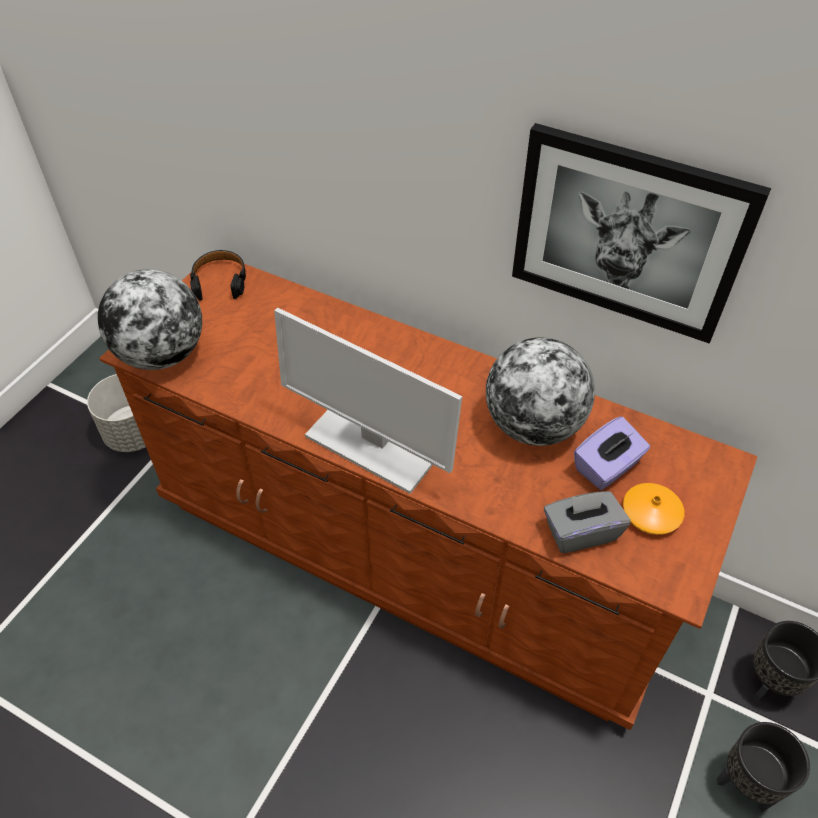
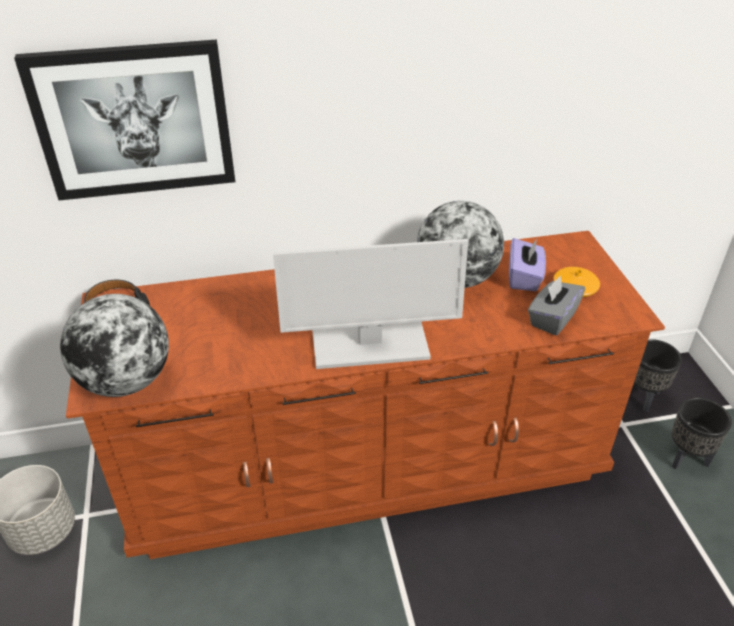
camera: 40 degrees left, 10 degrees down
picture [512,123,771,344] -> picture moved to [14,40,235,200]

